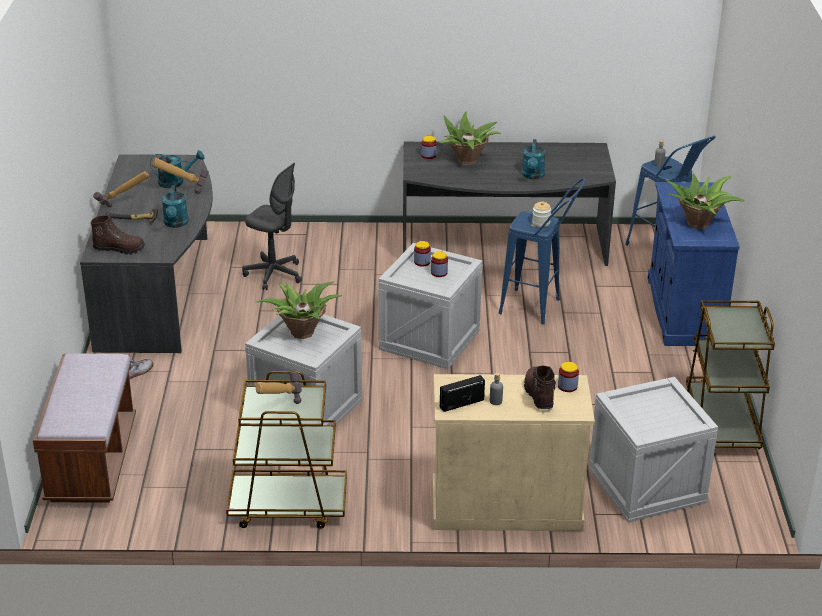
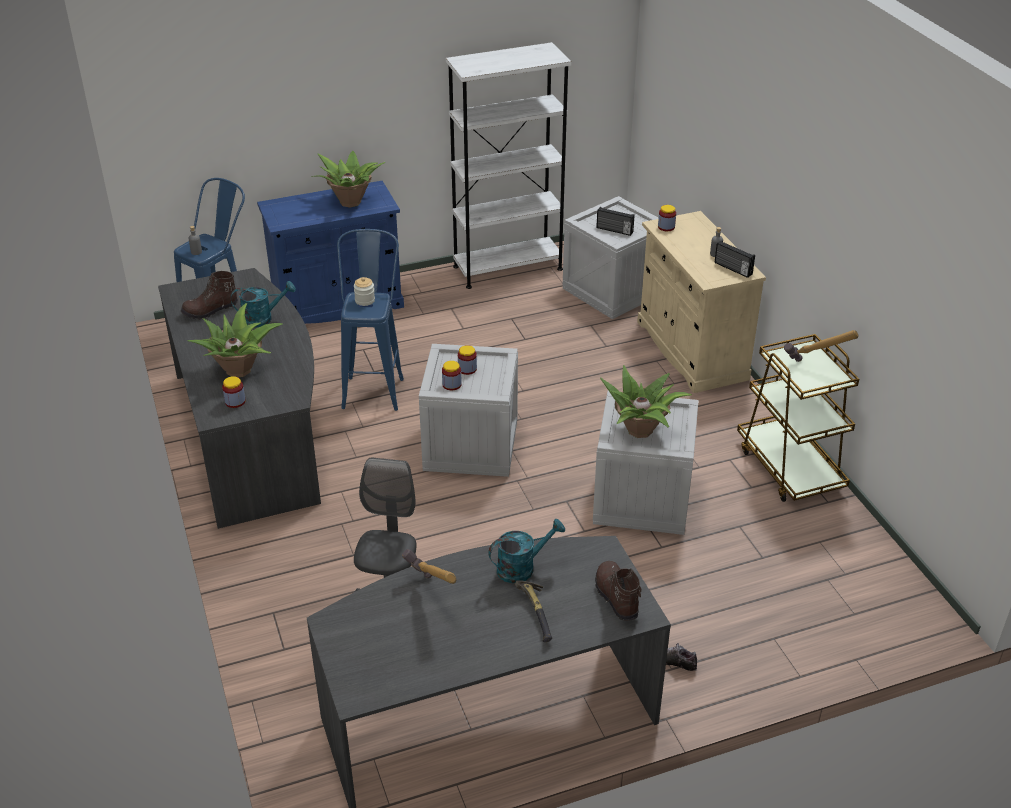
camera: 110 degrees left, 5 degrees up
brown bench [33,353,136,503] -> none
hammer [93,171,149,207] -> none
turquoise watering can [150,150,205,188] -> none
brown boot [524,366,556,409] -> brown boot moved to [181,271,238,320]
brown cart [686,300,775,449] -> white bookcase [446,42,571,289]
none -> radio [596,207,634,236]

